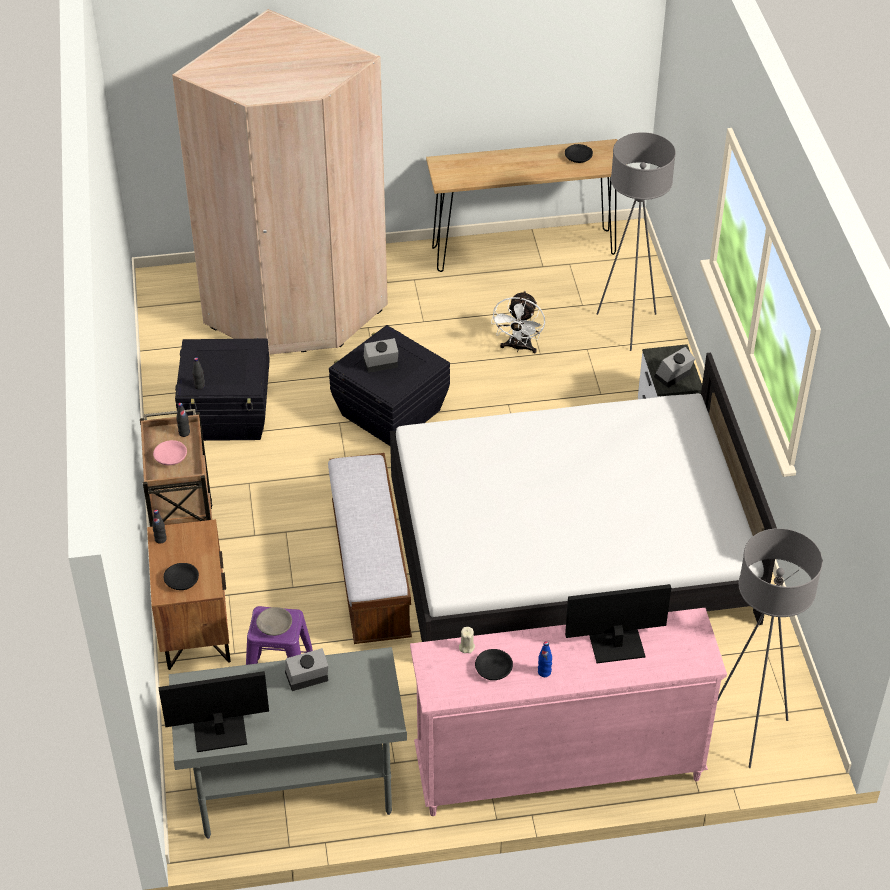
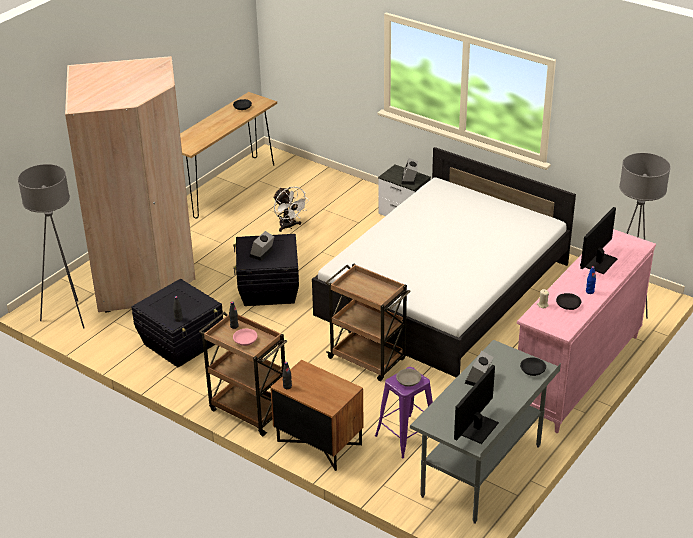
camera: 45 degrees left, 10 degrees down
black bowl [164,563,199,590] -> black bowl moved to [520,357,546,376]
bench [328,453,412,644] -> brown cart [325,263,411,381]
grey floor lamp [597,132,676,351] -> grey floor lamp moved to [18,164,85,328]

